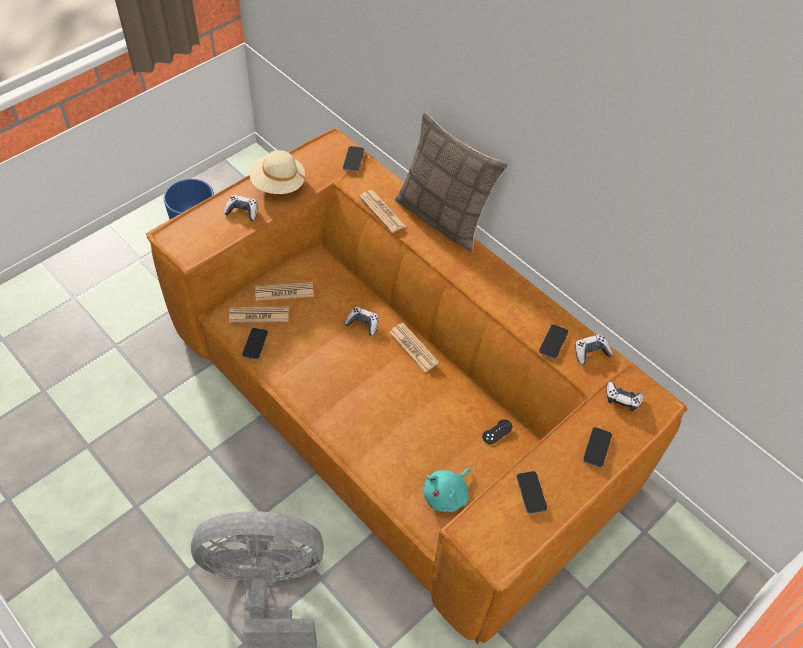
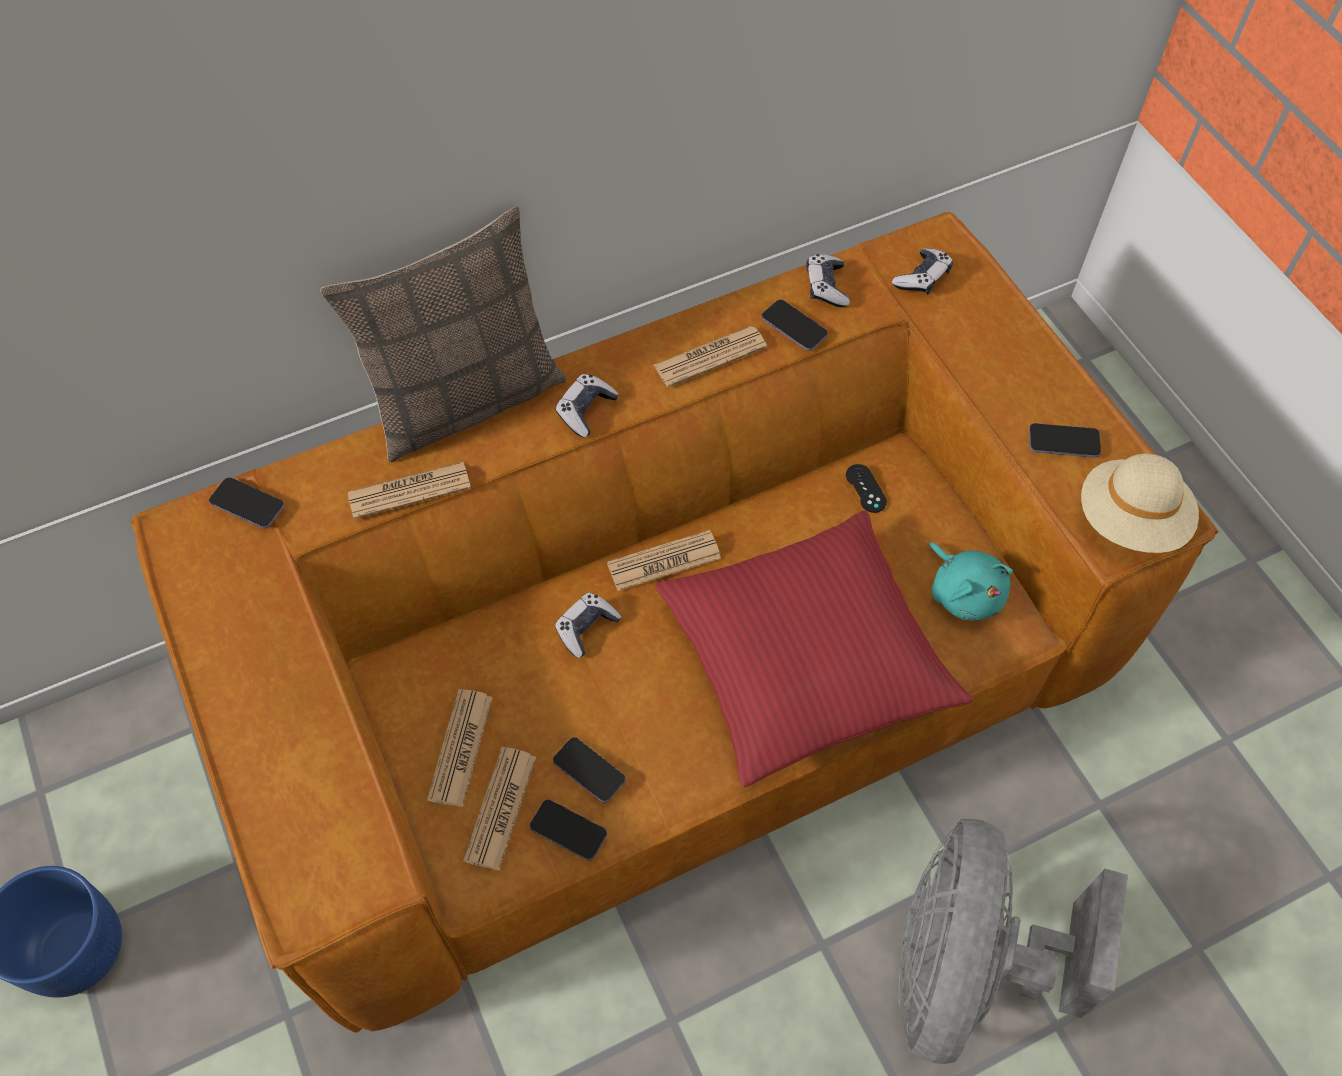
camera: 70 degrees left, 5 degrees up
game controller [224,195,258,221] -> game controller moved to [555,374,619,437]
beige hat [250,150,306,194] -> beige hat moved to [1081,454,1199,553]
phone [583,427,612,468] -> phone moved to [553,737,626,803]
none -> newspaper [654,326,767,387]
none -> red pillow [656,510,973,787]

